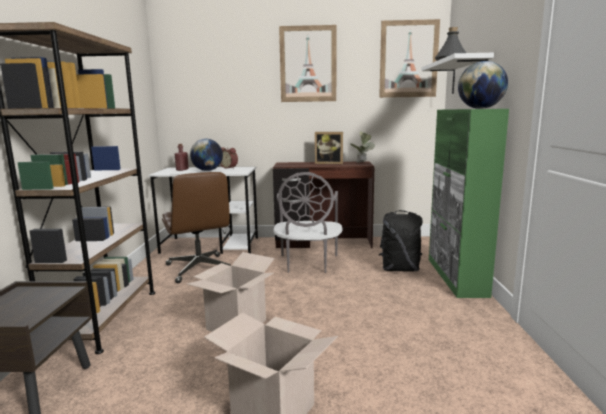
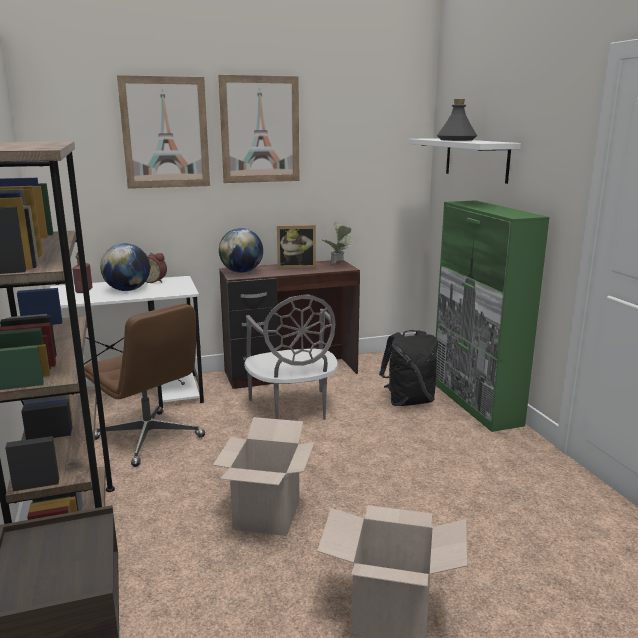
camera: 20 degrees left, 5 degrees up
picture [379,19,440,98] -> picture moved to [117,75,210,189]
globe [458,61,508,109] -> globe moved to [219,228,263,273]

